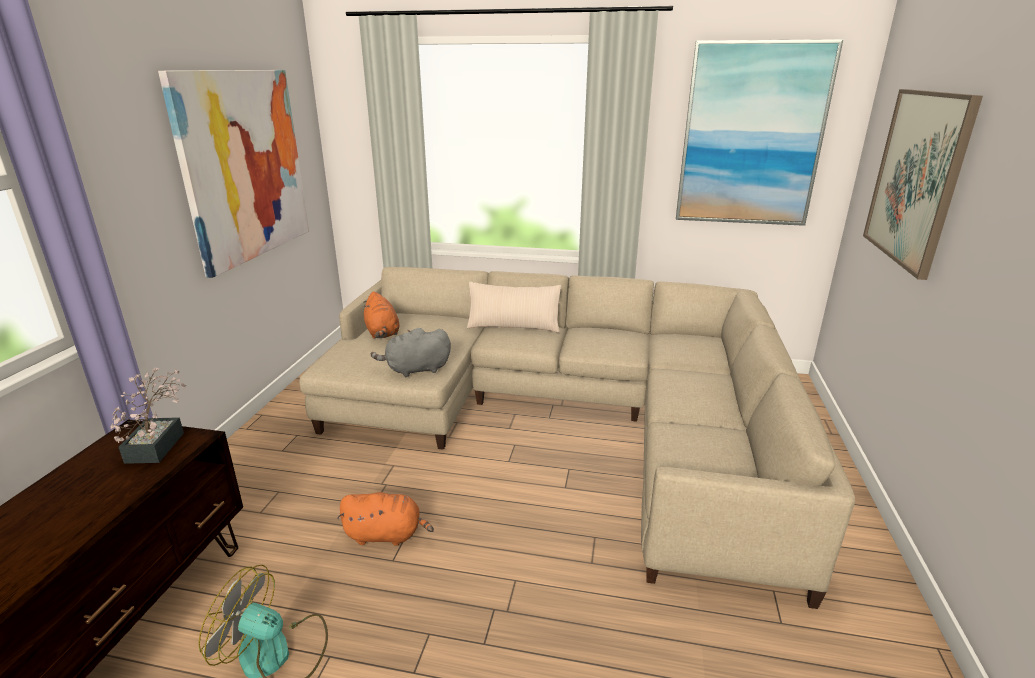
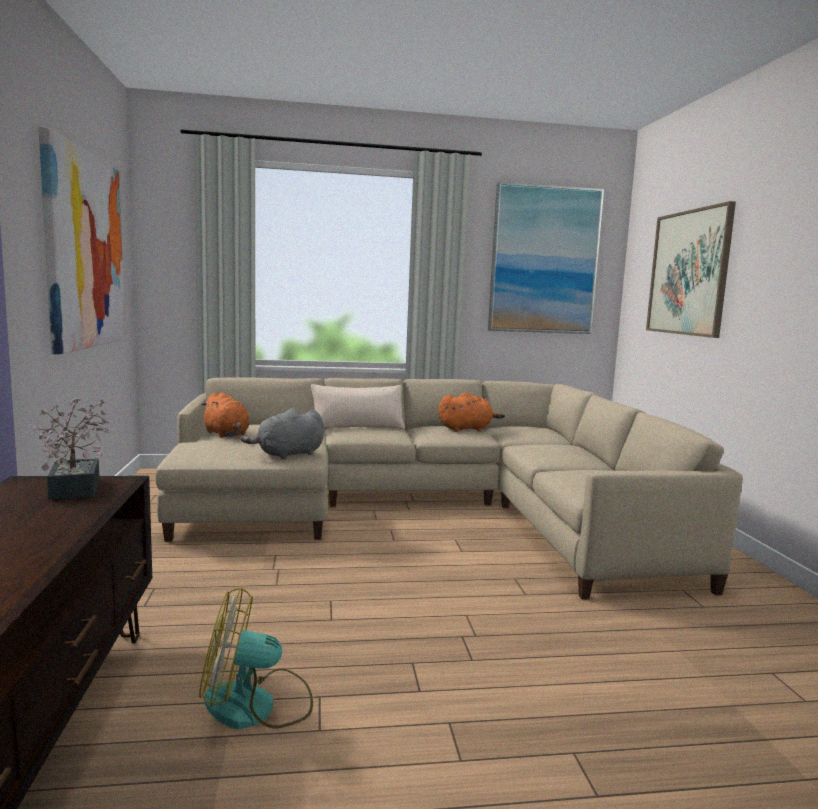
camera: 20 degrees left, 15 degrees down
orange plush toy [337,492,434,546] -> orange plush toy moved to [438,392,505,432]

